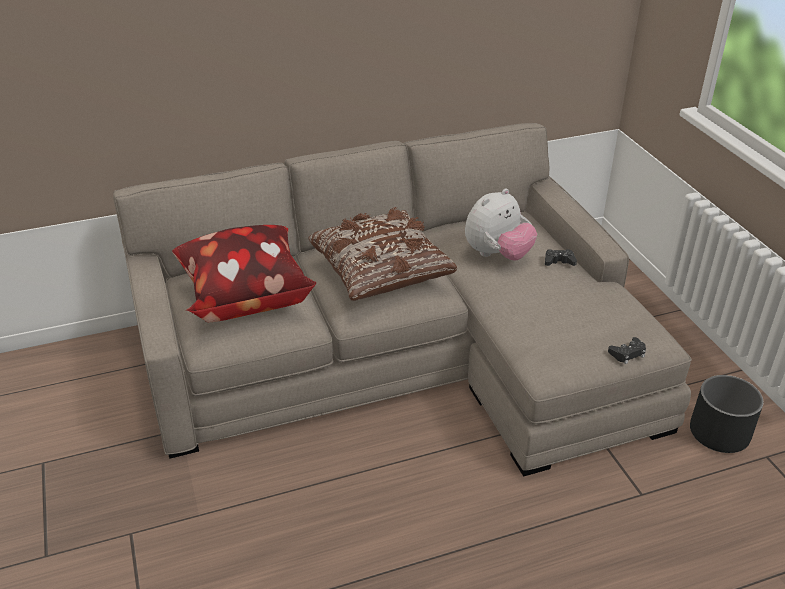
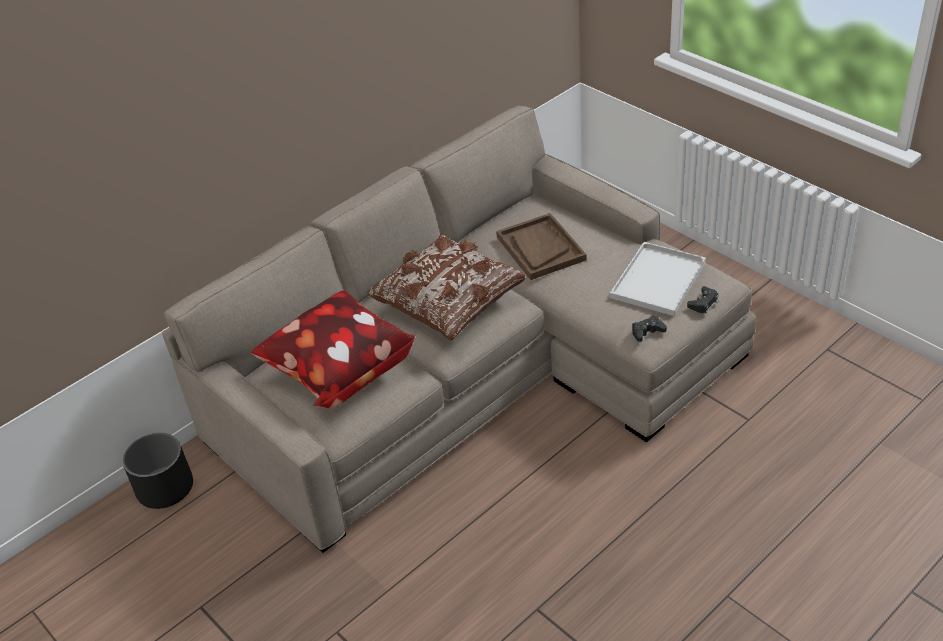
camera: 20 degrees left, 5 degrees up
plush toy [465,189,537,261] -> brown tray [496,213,587,280]
black game controller [545,249,577,266] -> black game controller moved to [632,316,667,342]
black planter [690,375,764,453] -> black planter moved to [122,432,193,509]
none -> white tray [610,242,706,316]

